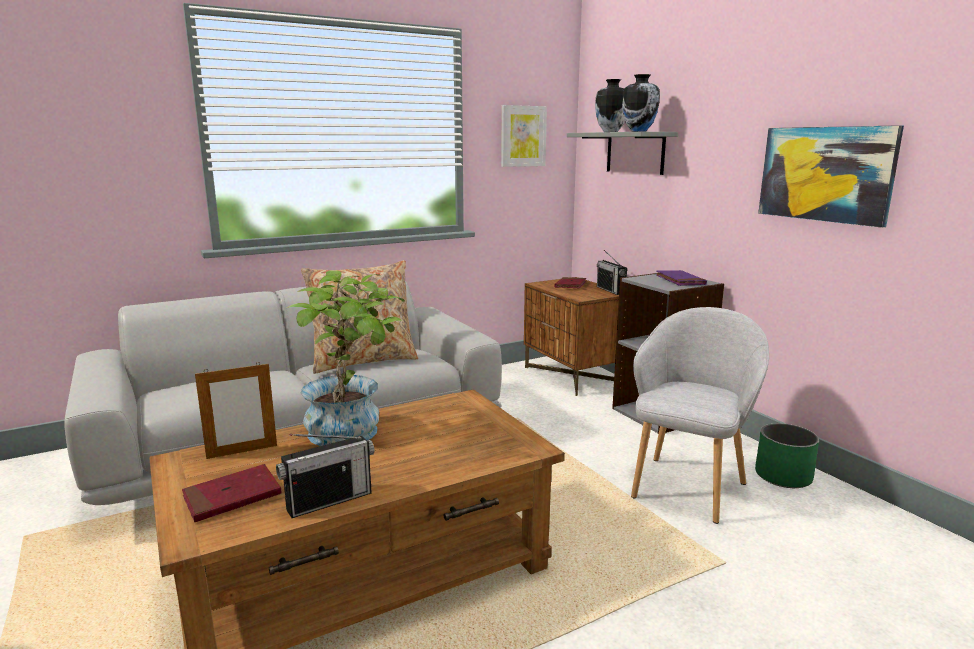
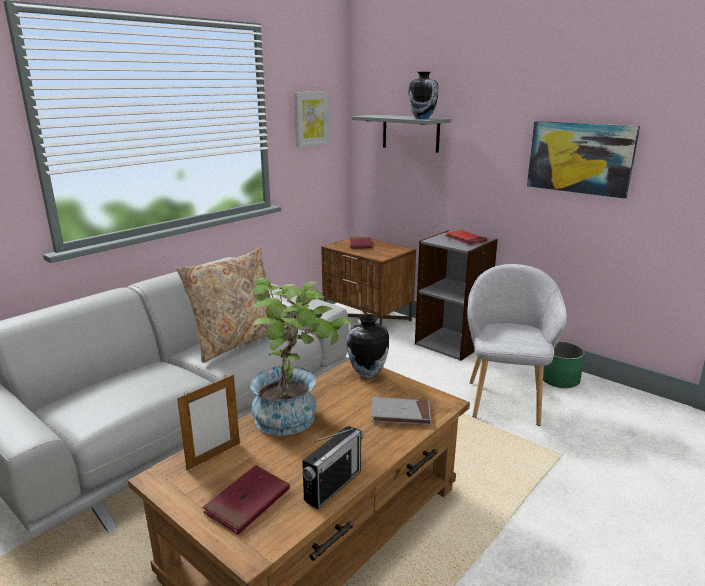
camera: 20 degrees left, 5 degrees up
vase [595,79,625,132] -> vase moved to [347,314,389,378]
radio [597,250,627,295] -> none
purple book [656,270,707,286] -> red book [445,230,488,245]
none -> grey book [371,397,431,425]

